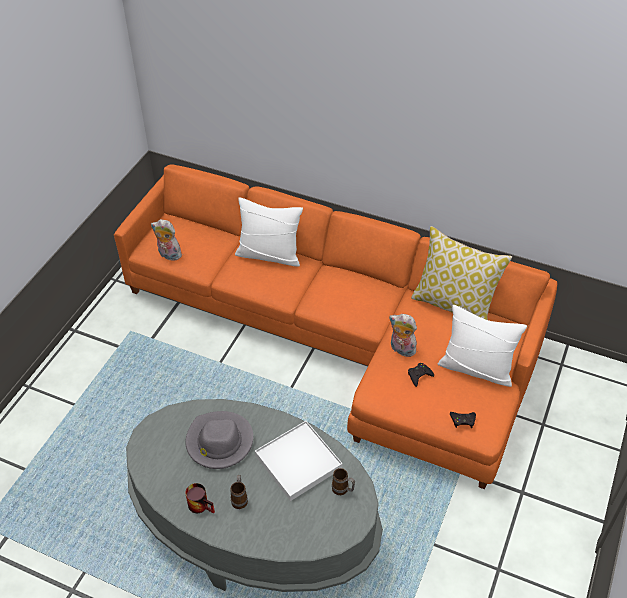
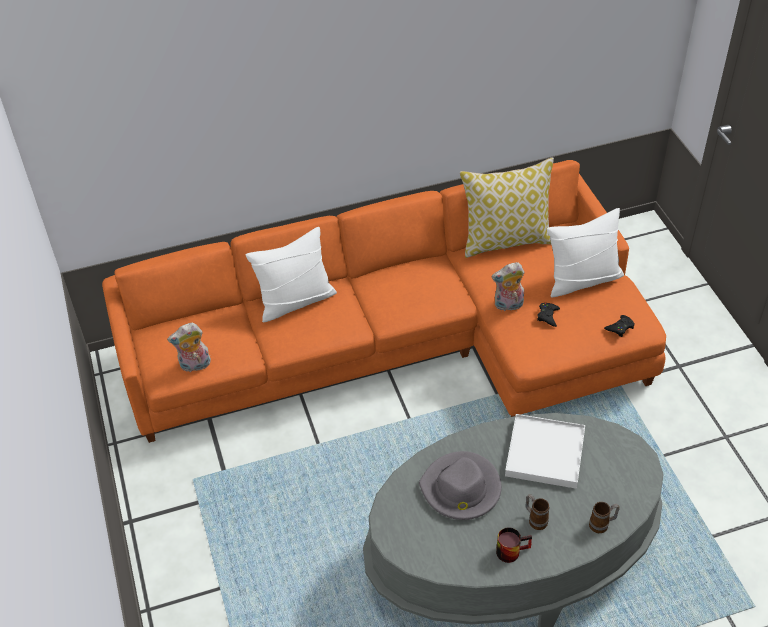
camera: 40 degrees left, 0 degrees up
mug [332,468,355,495] -> mug moved to [589,502,619,533]

